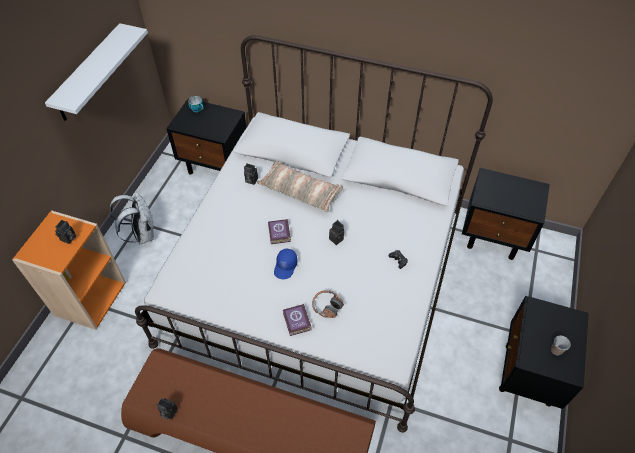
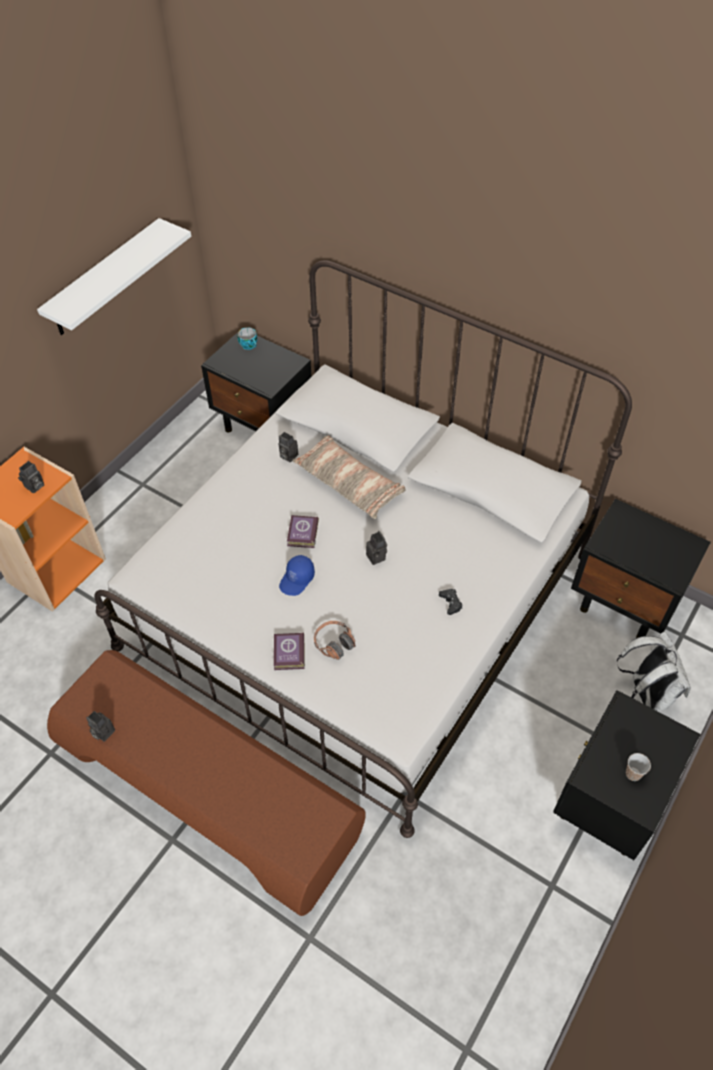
camera: 15 degrees right, 0 degrees up
white backpack [110,192,154,244] -> white backpack moved to [617,631,691,711]

